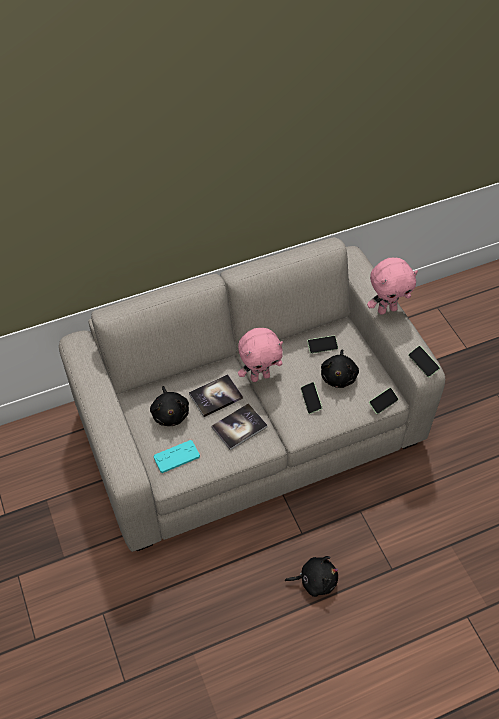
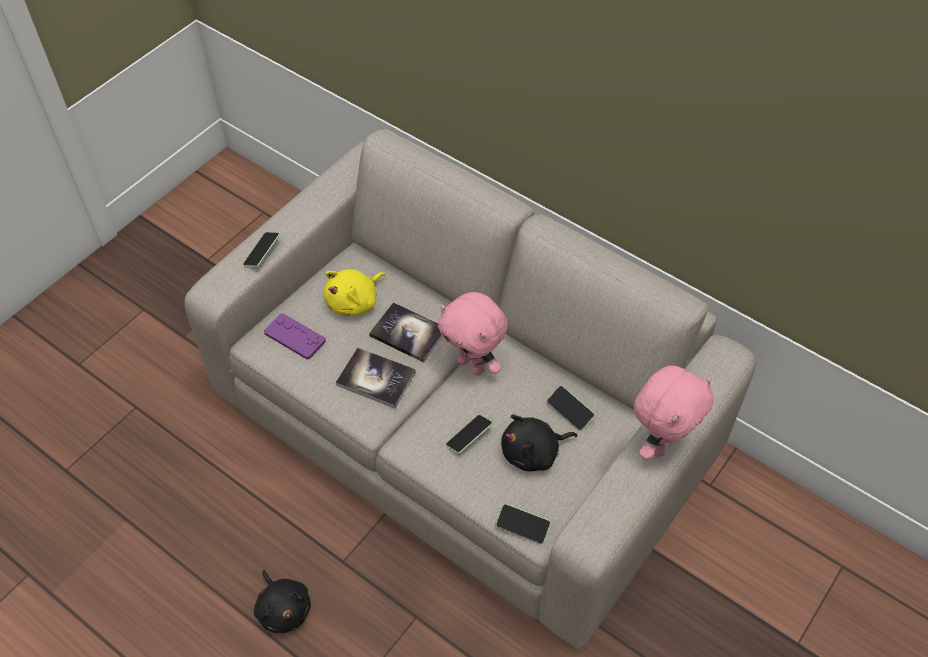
camera: 60 degrees right, 0 degrees up
black plush toy [150,386,189,426] -> yellow plush toy [324,269,386,316]
turquoise game controller [153,440,200,473] -> purple game controller [264,313,326,360]
pink plush toy [367,258,418,315] -> pink plush toy turned 90 degrees counterclockwise [634,366,714,460]
phone [409,346,440,377] -> phone moved to [243,232,280,267]

